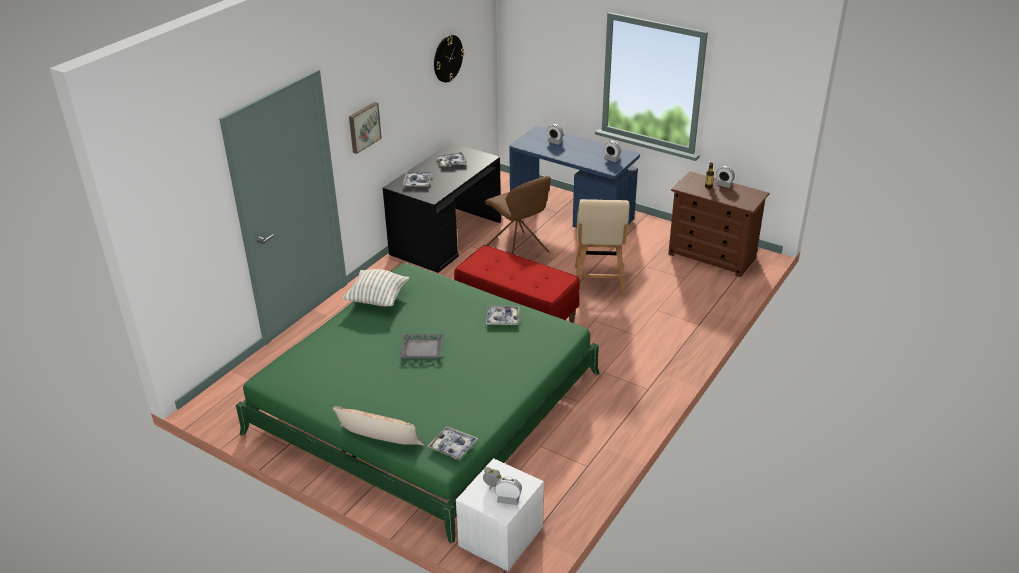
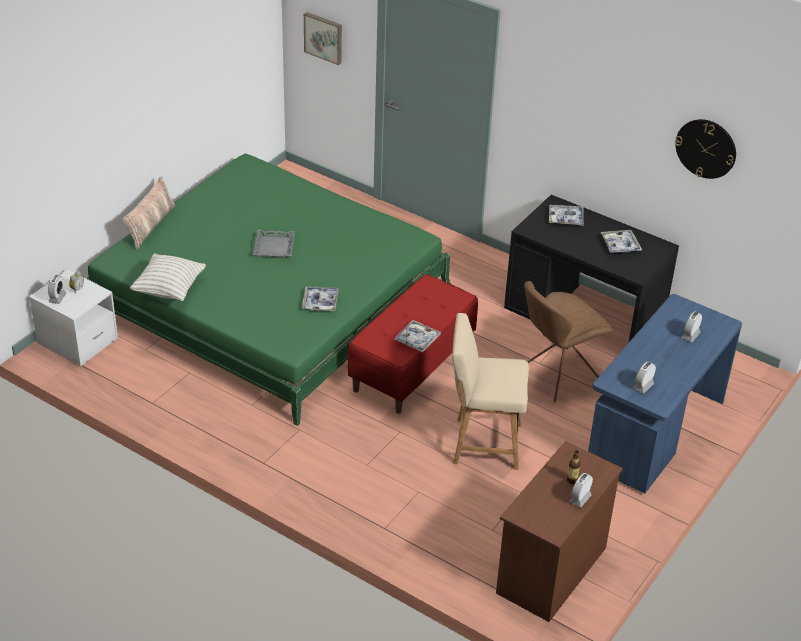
camera: 90 degrees right, 5 degrees up
pillow [343,269,409,307] -> pillow moved to [130,254,206,301]
picture [349,102,382,154] -> picture moved to [304,12,342,65]
tray [427,426,478,460] -> tray moved to [393,320,441,352]

